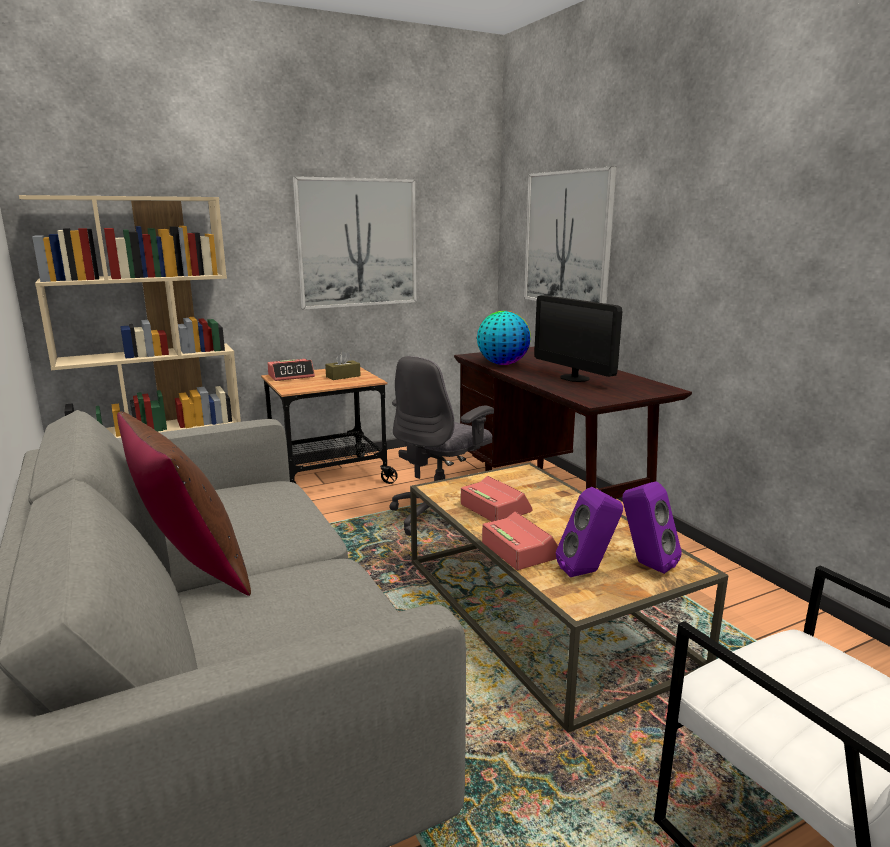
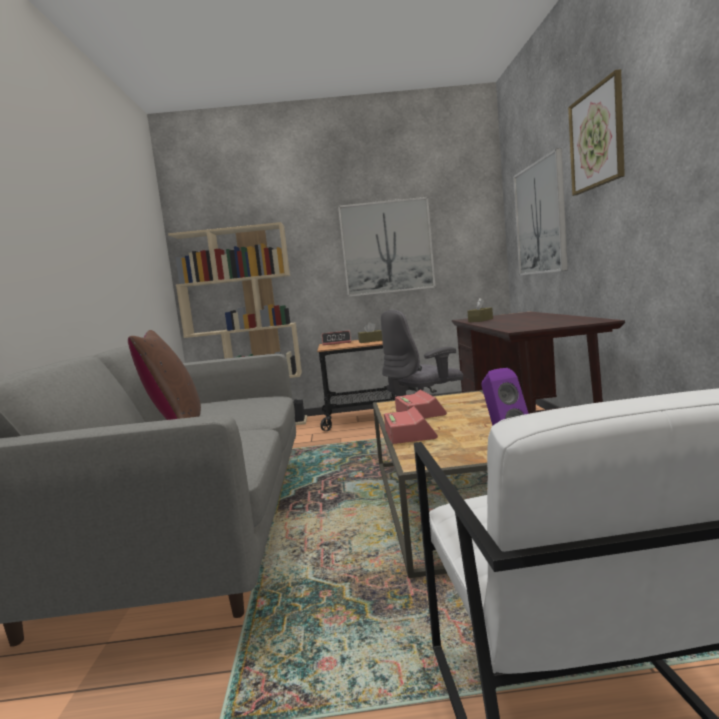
camera: 25 degrees right, 10 degrees down
globe [477,311,531,365] -> brown tissue box [467,298,493,322]
monitor [535,295,622,382] -> none
purple speaker [556,487,623,577] -> none
none -> picture [568,69,625,196]

